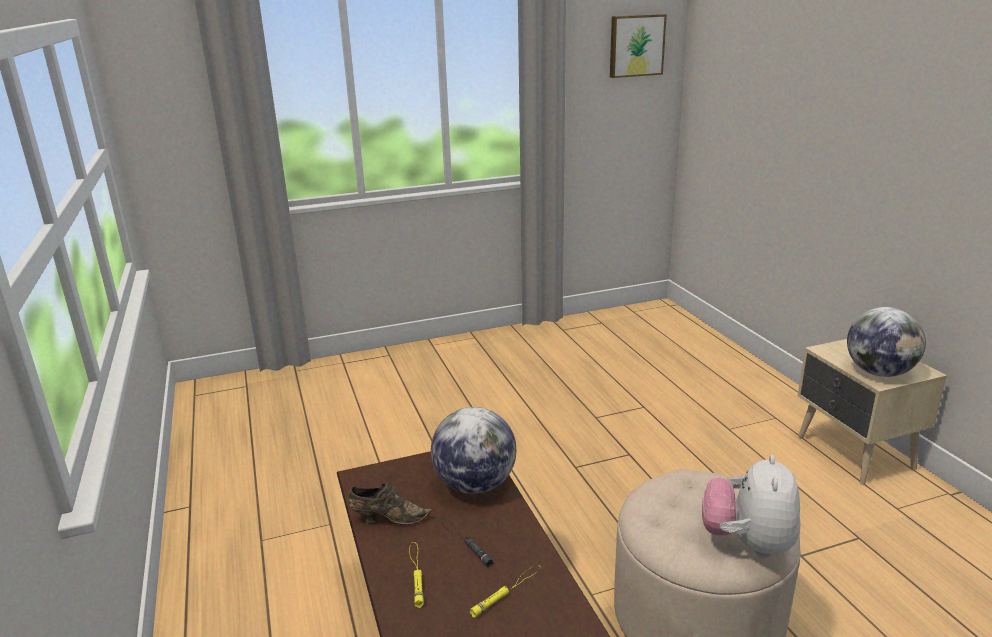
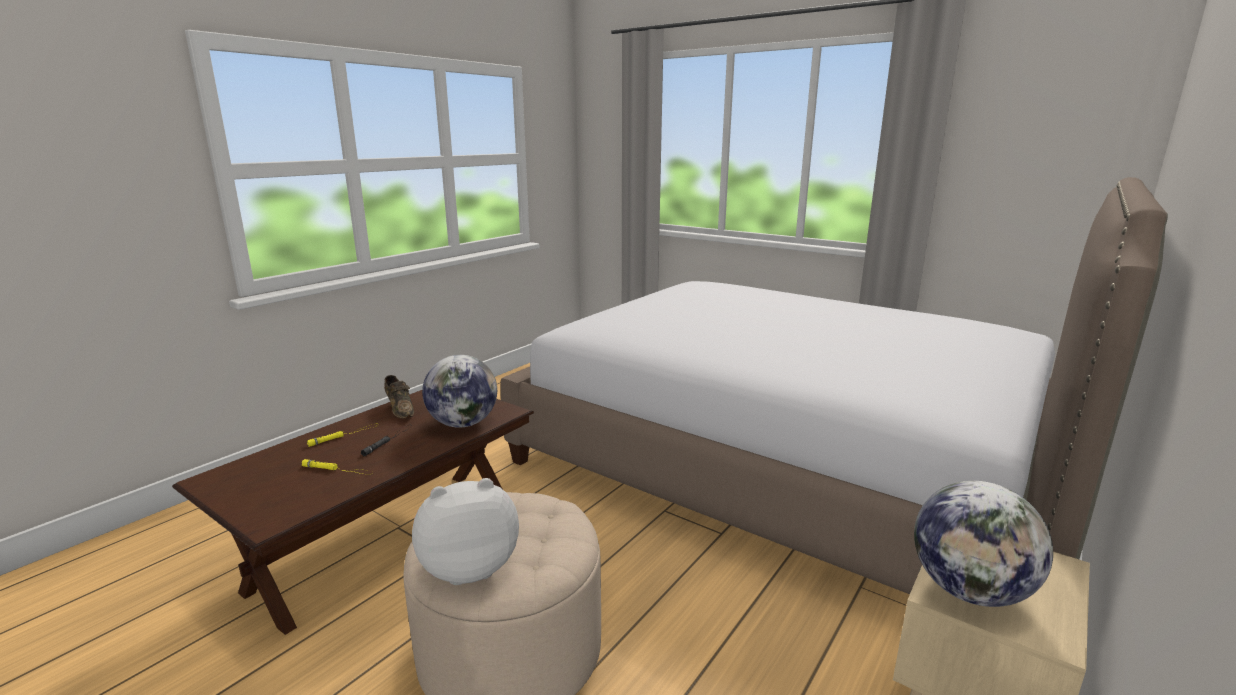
camera: 55 degrees right, 5 degrees down
picture [610,14,667,78] -> none
none -> bed [500,177,1168,594]

